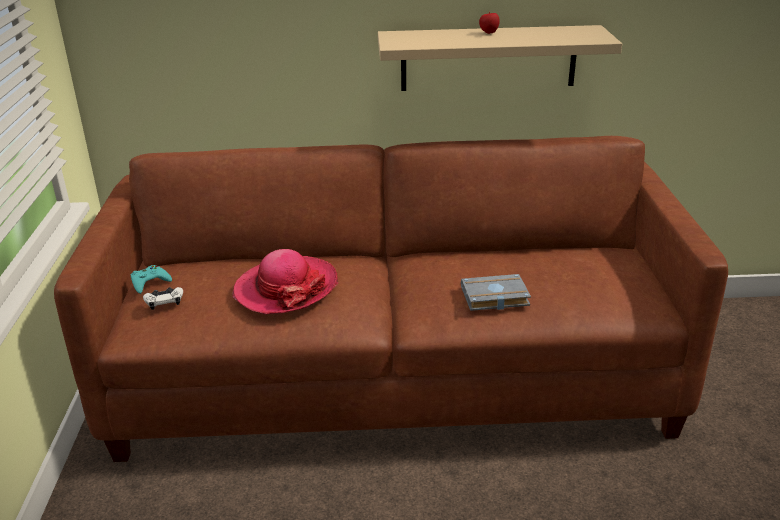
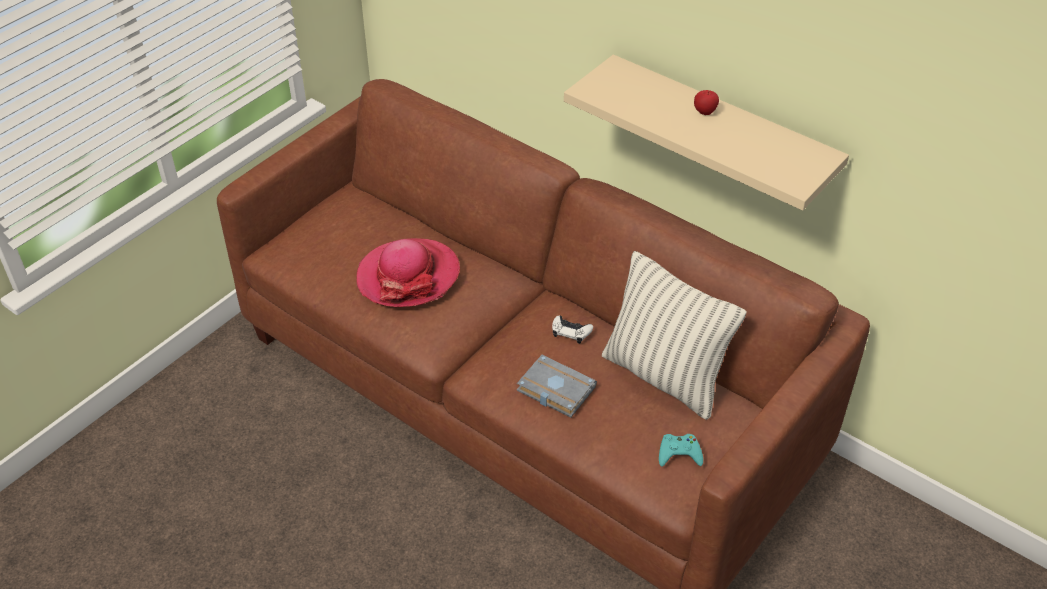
camera: 40 degrees right, 15 degrees up
turquoise game controller [131,265,172,294] -> turquoise game controller moved to [659,434,703,467]
white game controller [143,287,183,310] -> white game controller moved to [552,315,593,344]
none -> pillow [602,251,747,420]

